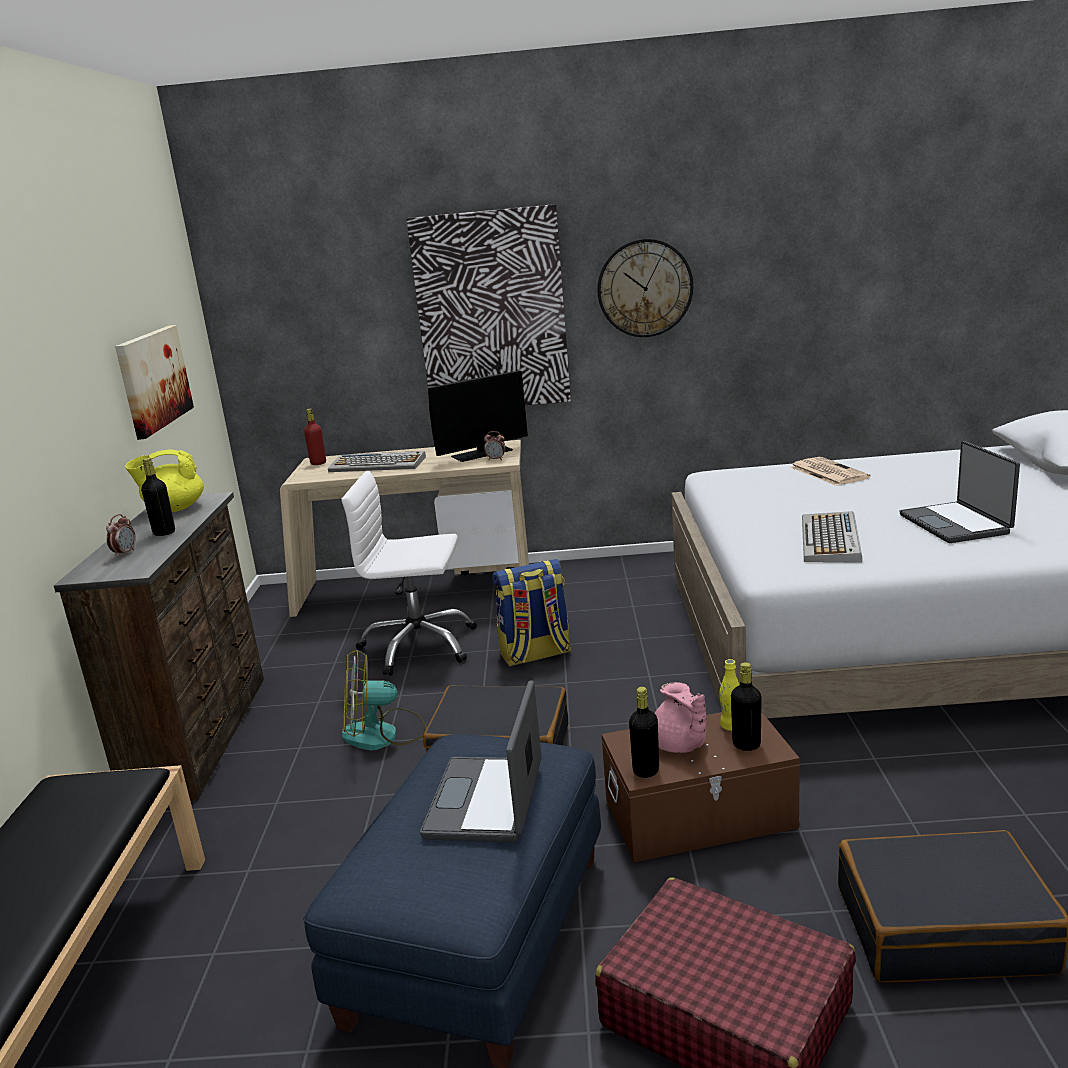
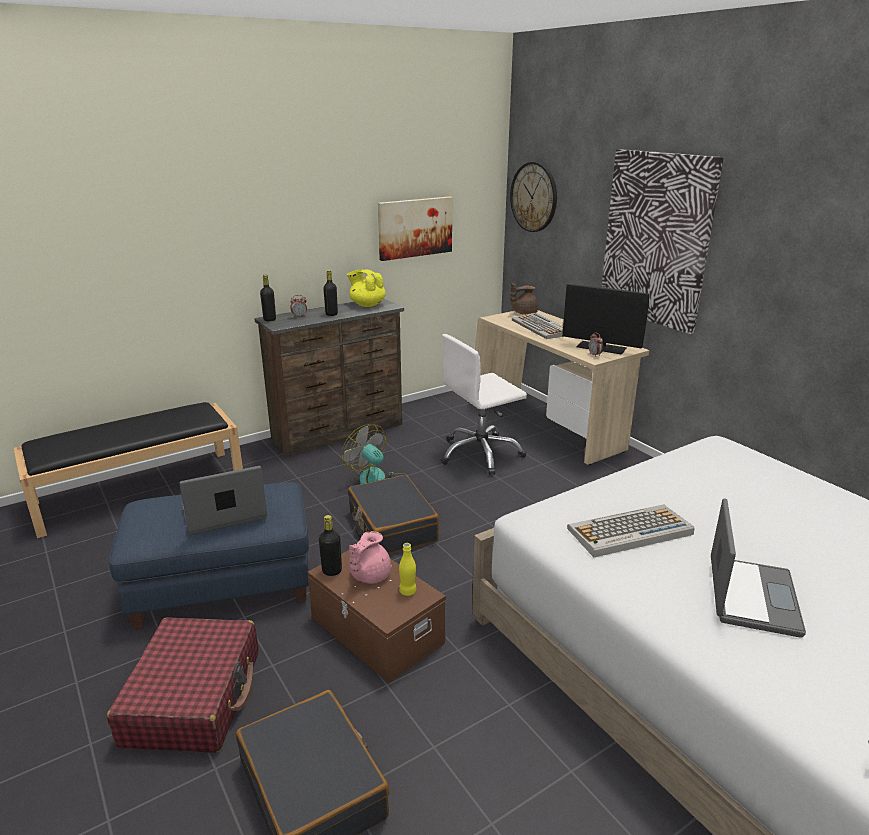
camera: 55 degrees right, 5 degrees up
red bottle [304,409,326,465] -> brown teapot [510,283,538,315]
white office chair [341,471,477,676] -> white office chair turned 90 degrees counterclockwise [440,334,527,475]
backpack [492,559,571,667] -> none
wall clock [597,239,693,337] -> wall clock moved to [510,162,557,232]
black bottle [731,662,762,751] -> black bottle moved to [260,275,276,321]
newspaper [790,457,870,486] -> none
laptop [899,441,1020,543] -> laptop turned 150 degrees clockwise [711,498,806,638]

